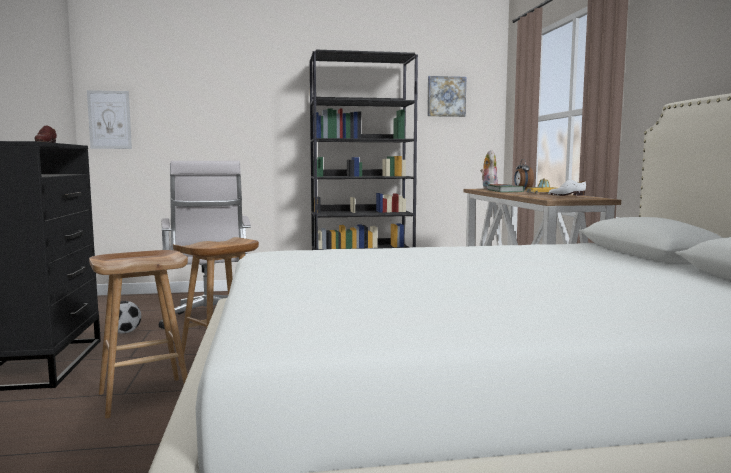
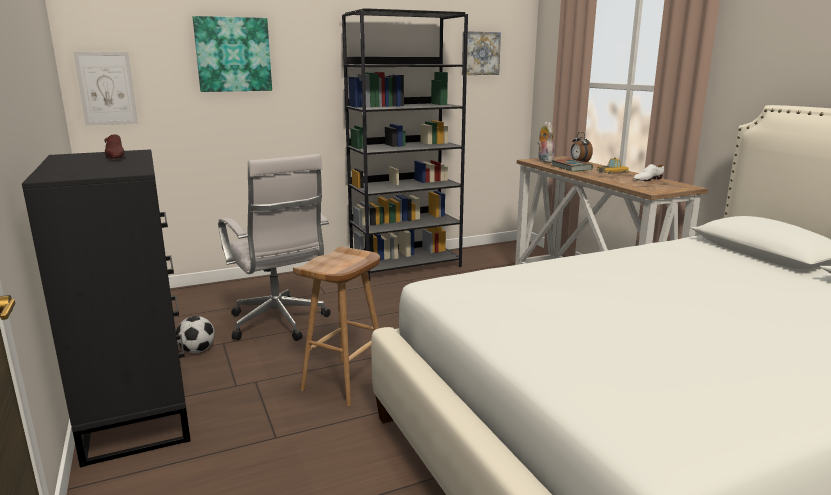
camera: 15 degrees left, 10 degrees up
brown stool [89,250,188,418] -> none
none -> picture [193,16,272,92]

